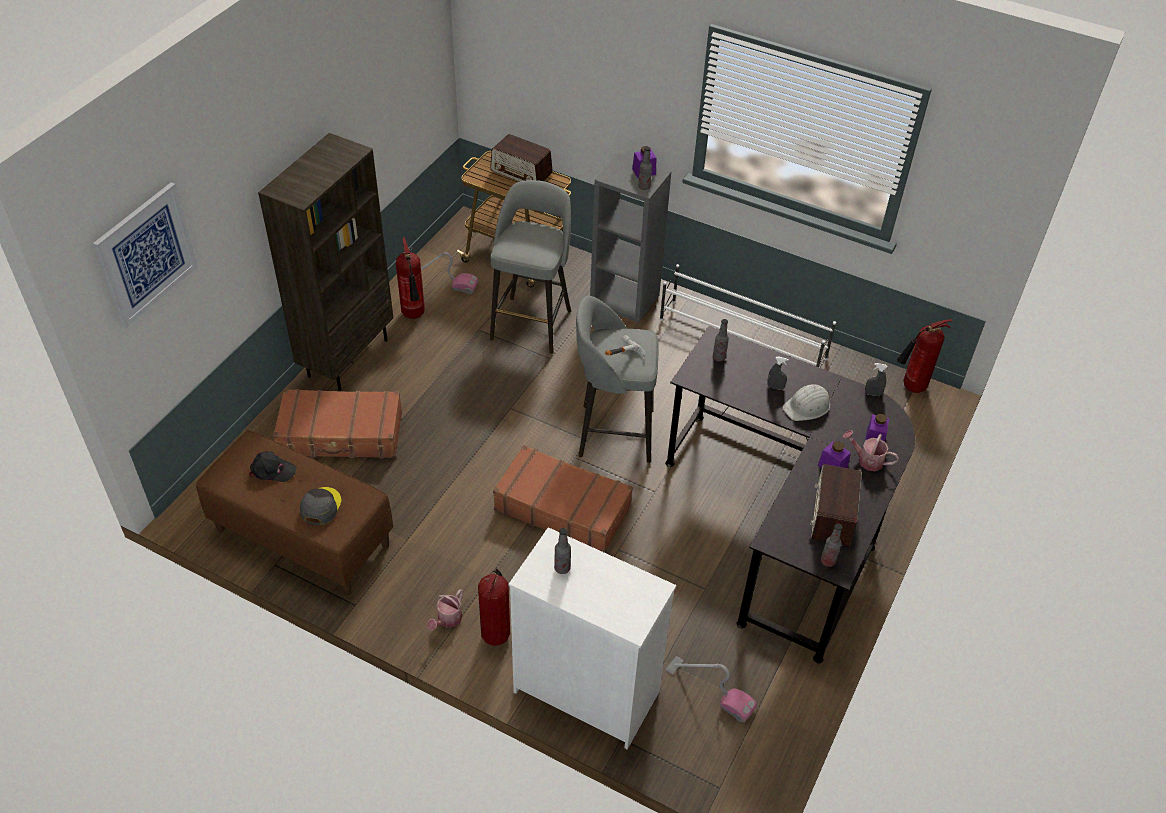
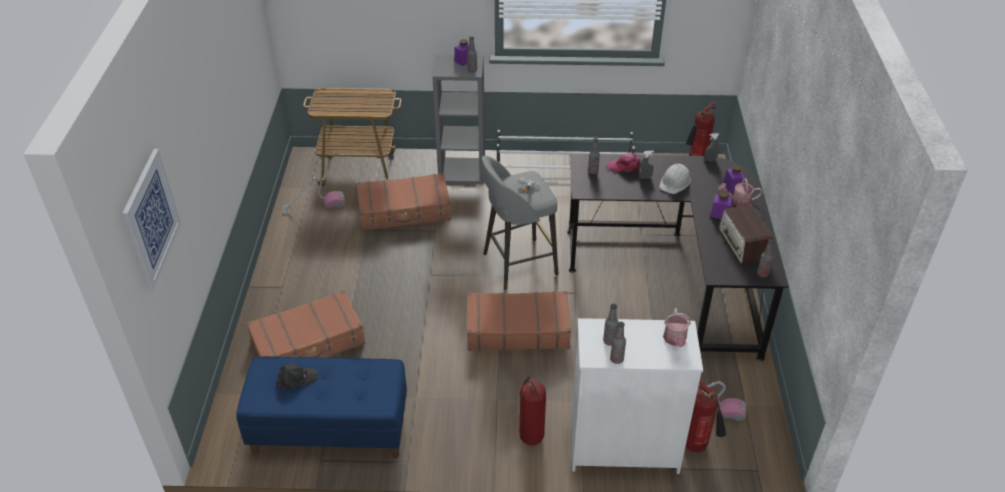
camera: 25 degrees left, 5 degrees down
brown bench [196,430,393,596] -> blue bench [236,356,407,458]
brown bookcase [258,133,393,391] -> none
grey cap [300,487,341,525] -> none
fire extinguisher [396,237,425,319] -> fire extinguisher moved to [686,380,726,452]
watering can [427,589,463,631] -> watering can moved to [663,308,691,347]
radio [490,134,553,182] -> none
grey stool [490,180,571,354] -> brown suitcase [356,173,451,231]
none -> pink cap [607,153,641,173]
none -> bottle [610,322,626,364]

